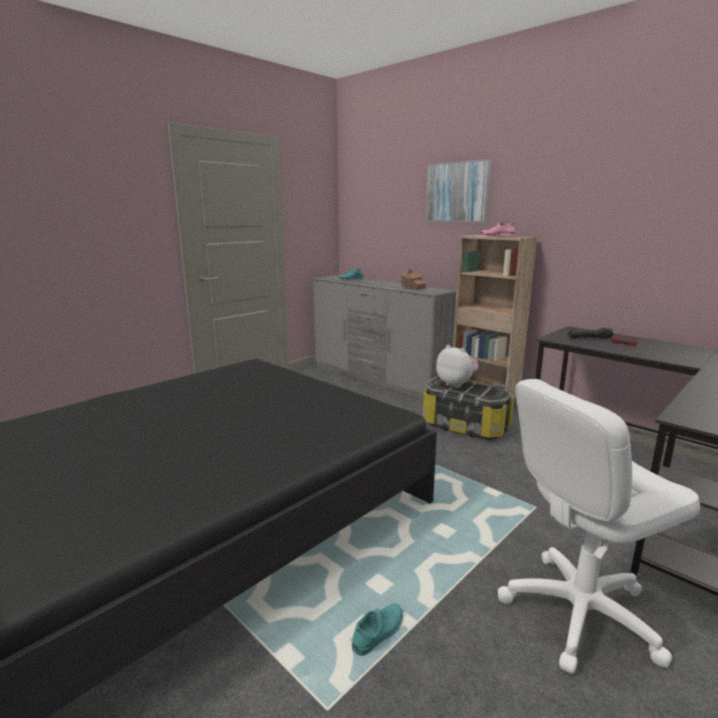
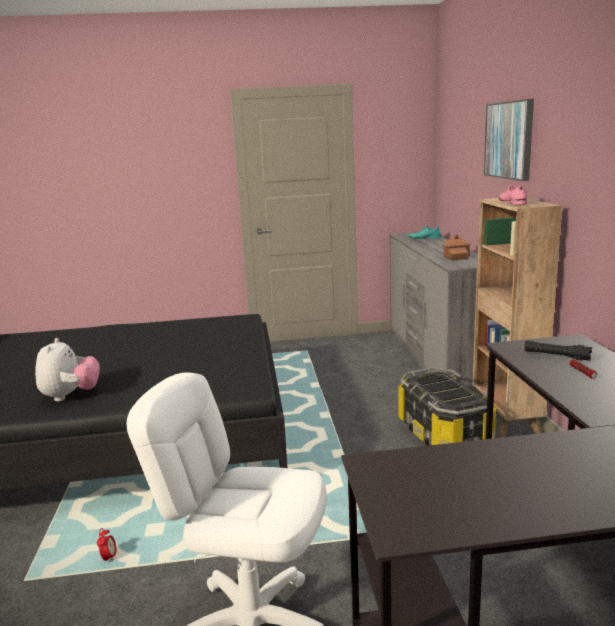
camera: 40 degrees right, 0 degrees up
turquoise shoe [352,603,403,656] -> alarm clock [97,528,117,562]
plush toy [436,345,479,388] -> plush toy moved to [35,338,100,402]

